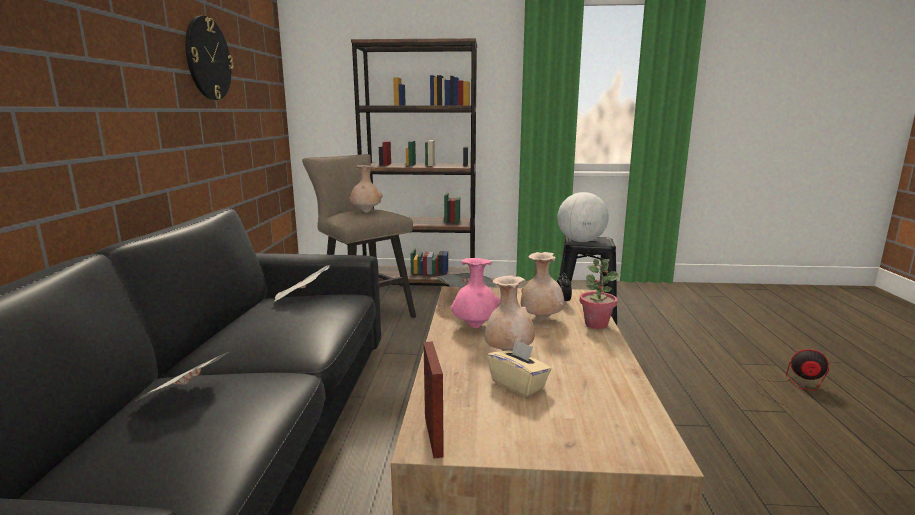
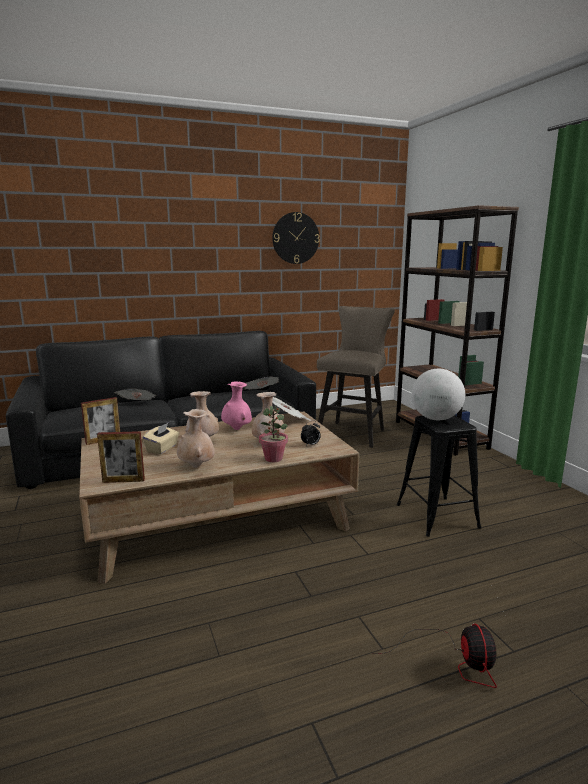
camera: 65 degrees right, 0 degrees up
beige vase [350,165,383,213] -> beige vase moved to [177,409,215,468]
none -> picture frame [97,431,145,483]

